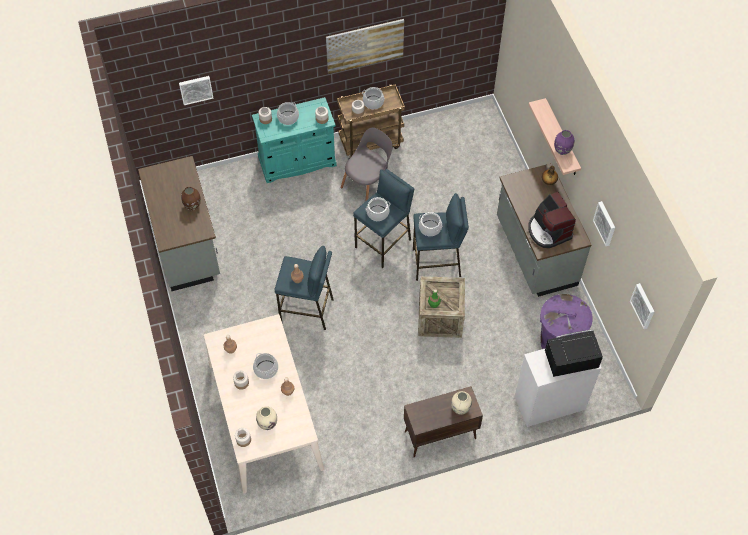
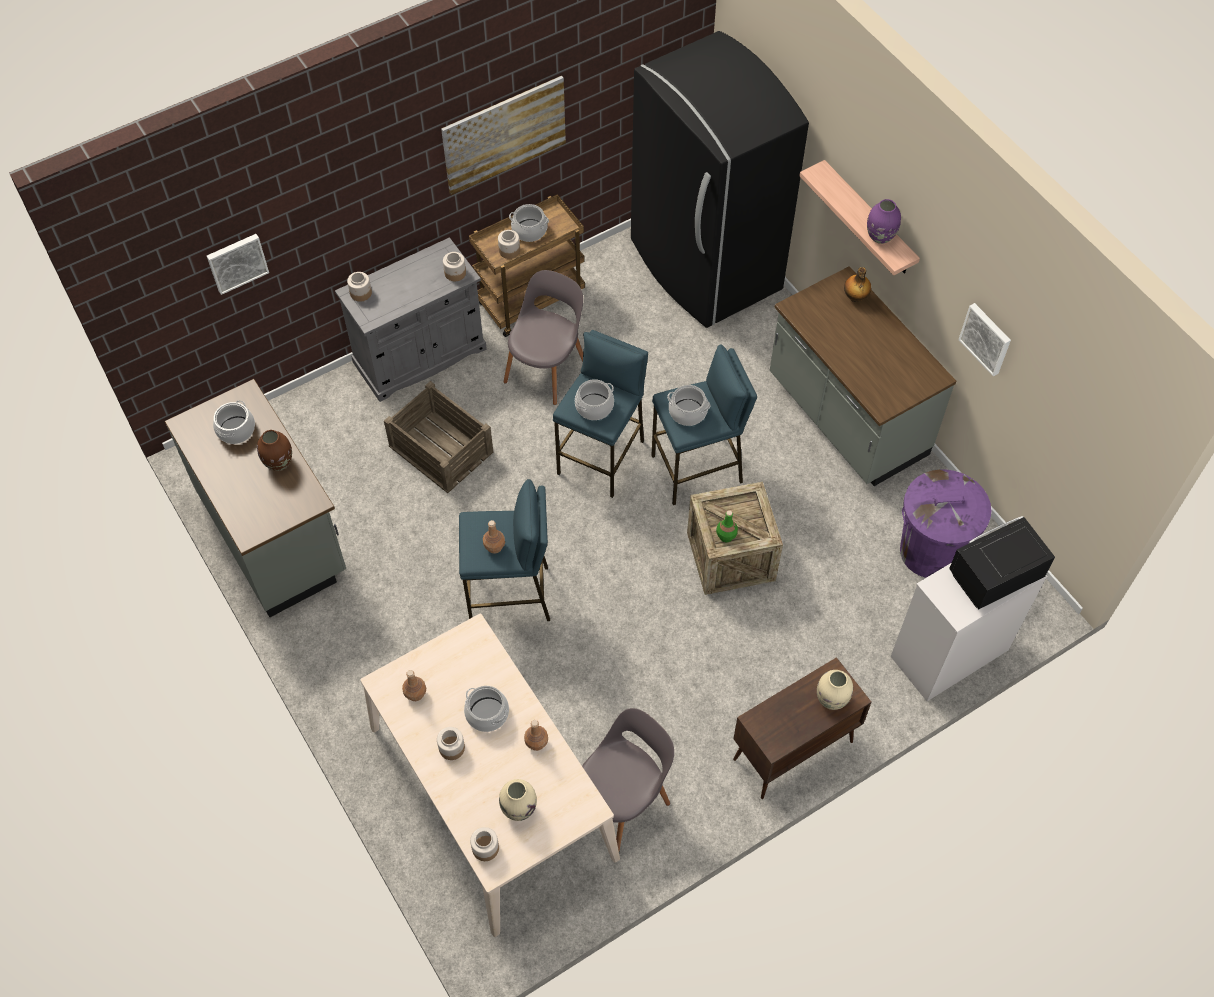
camera: 15 degrees left, 0 degrees up
turquoise cabinet [252,97,337,183] -> grey cabinet [335,237,487,402]
cooking pot [277,102,299,125] -> cooking pot moved to [213,401,255,444]
coffee machine [528,192,576,248] -> none
picture [630,283,654,329] -> none
none -> crate [384,381,493,493]
none -> grey chair [582,708,674,851]
none -> black fridge [631,31,809,328]

